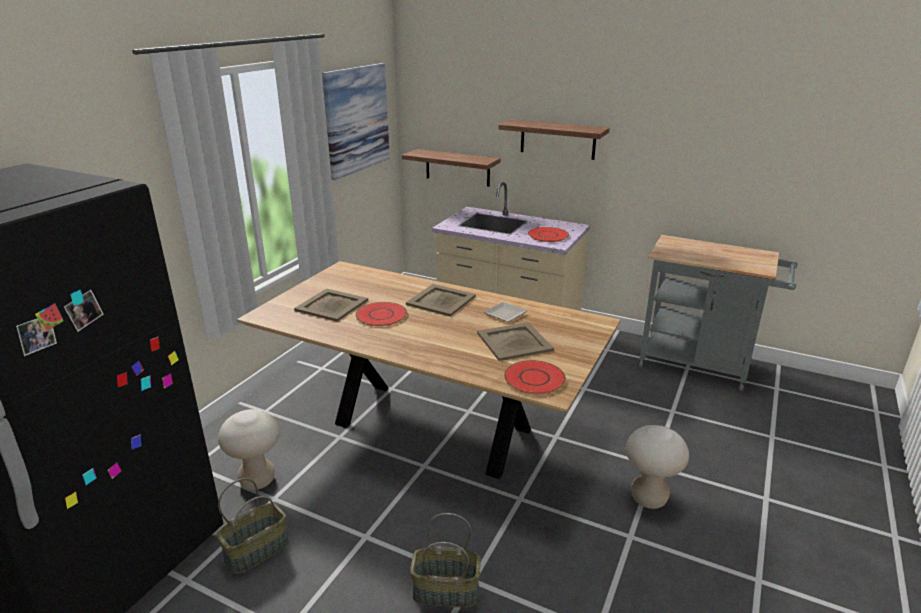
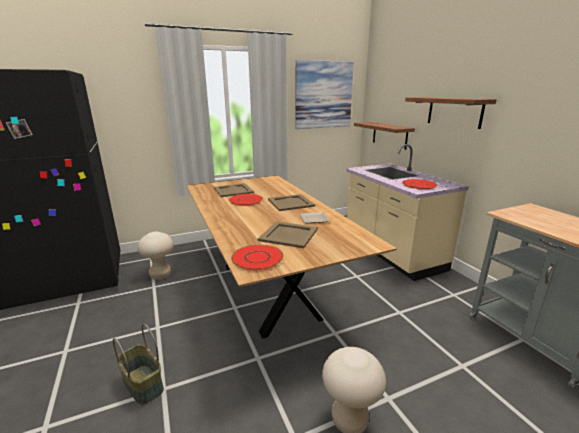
camera: 40 degrees right, 5 degrees down
basket [217,478,289,574] -> none

